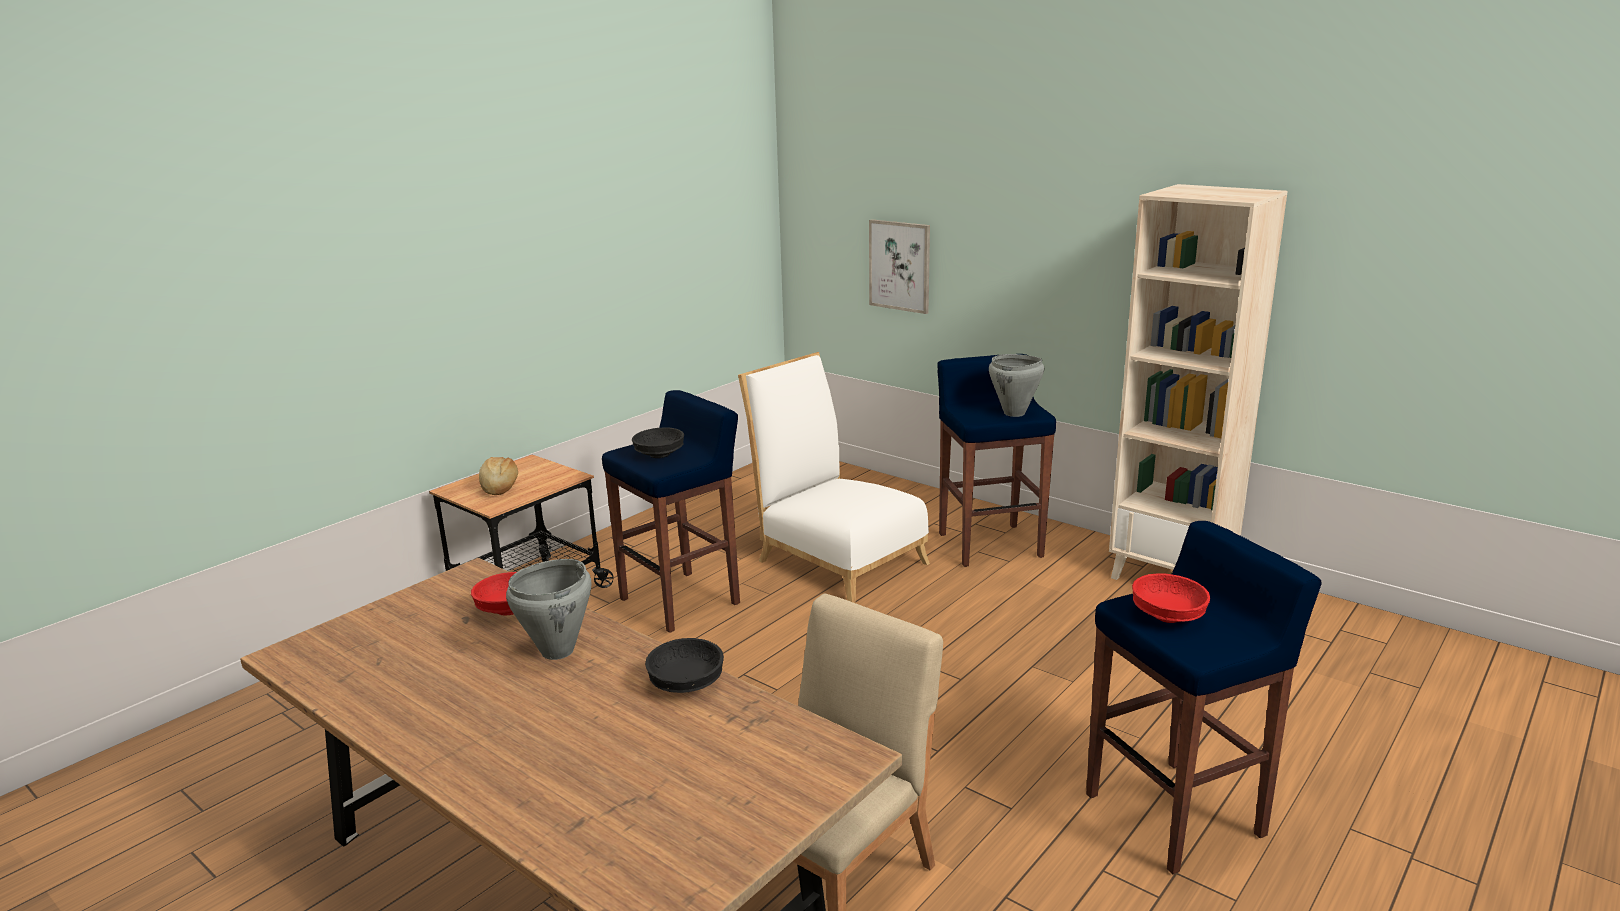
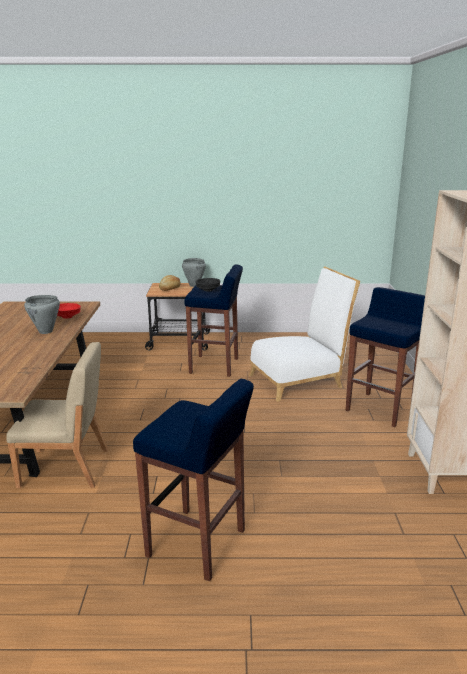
camera: 50 degrees right, 0 degrees up
black bowl [645,638,724,693] -> none
white chair [738,352,930,603] -> white chair turned 60 degrees clockwise [248,266,360,402]
picture [869,219,930,314] -> none
grey cooking pot [989,354,1044,417] -> grey cooking pot moved to [182,258,206,287]
red bowl [1132,573,1210,623] -> none

